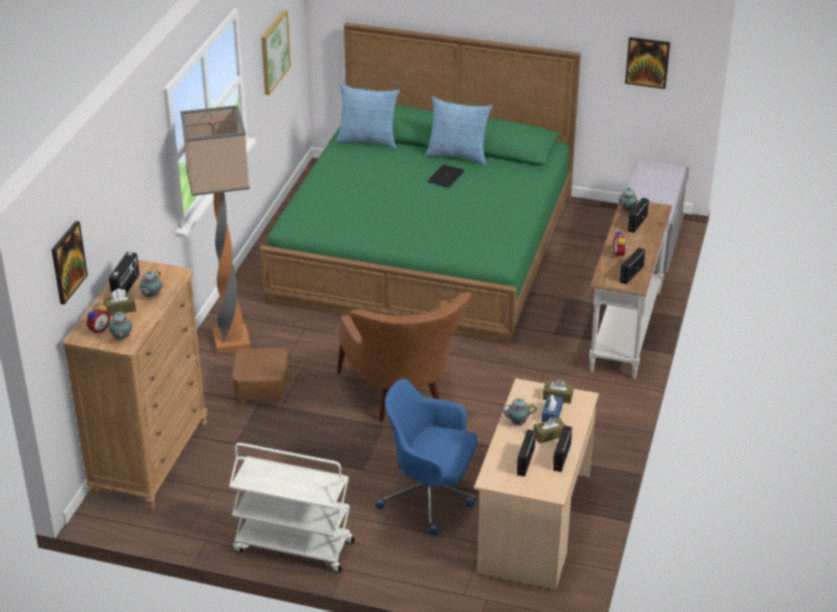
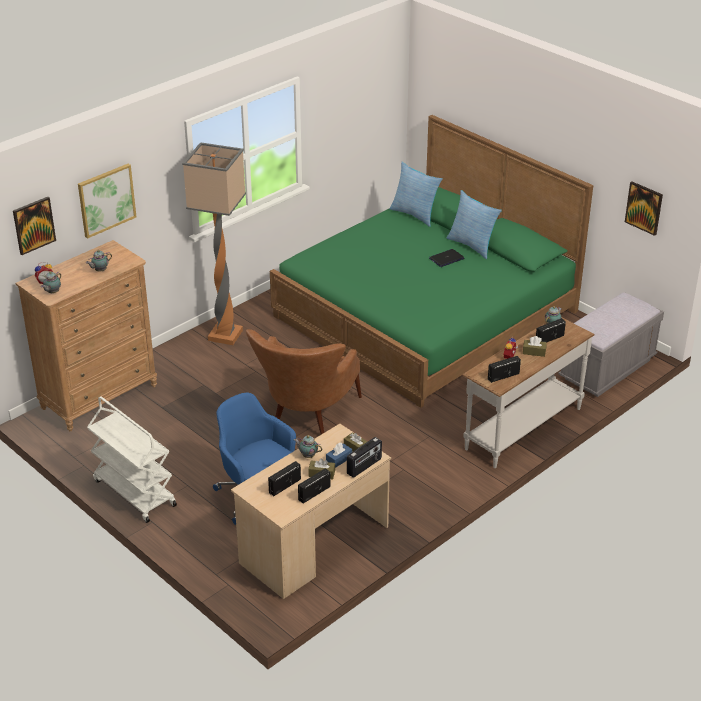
camera: 30 degrees right, 0 degrees up
brown tissue box [104,289,136,316] -> brown tissue box moved to [523,336,547,357]
radio [109,252,139,297] -> radio moved to [347,437,382,478]
brown ottoman [232,348,288,405] -> none
picture [261,10,291,95] -> picture moved to [78,164,136,238]

